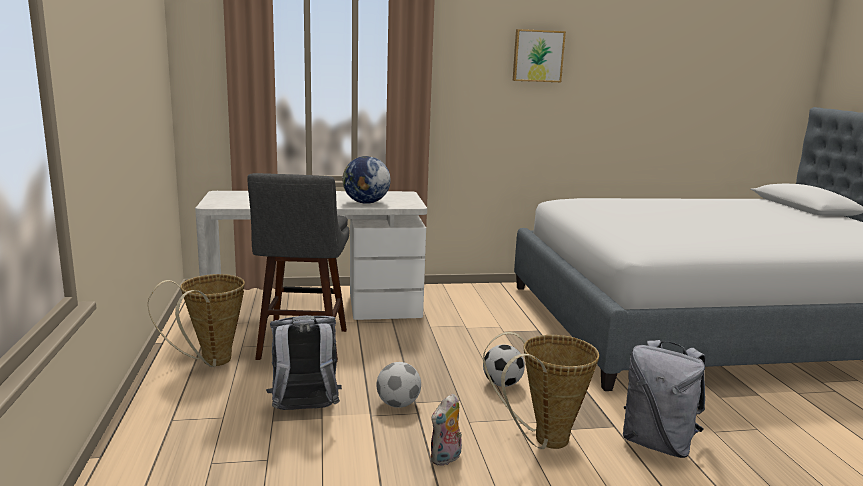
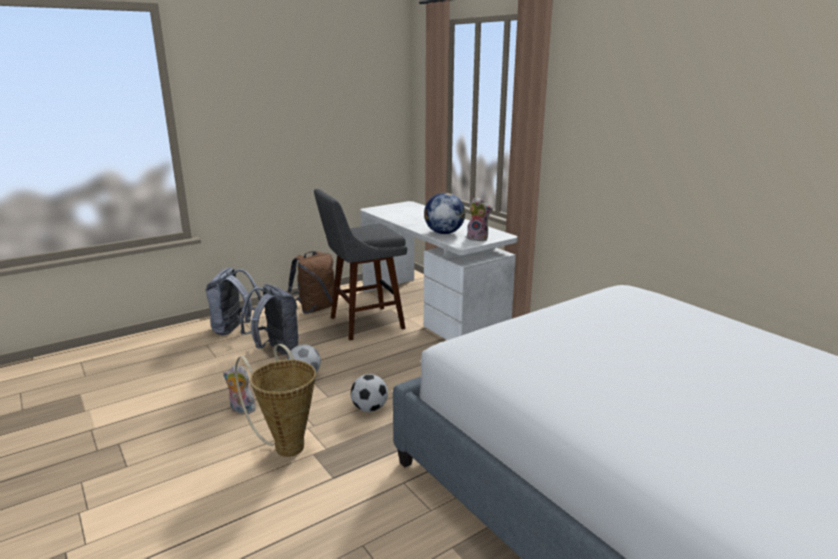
camera: 65 degrees right, 5 degrees up
basket [148,274,245,367] -> brown backpack [288,251,335,313]
picture [513,29,566,82] -> none
grey backpack [623,340,706,458] -> grey backpack moved to [206,267,264,335]
none -> plush toy [464,197,493,241]

